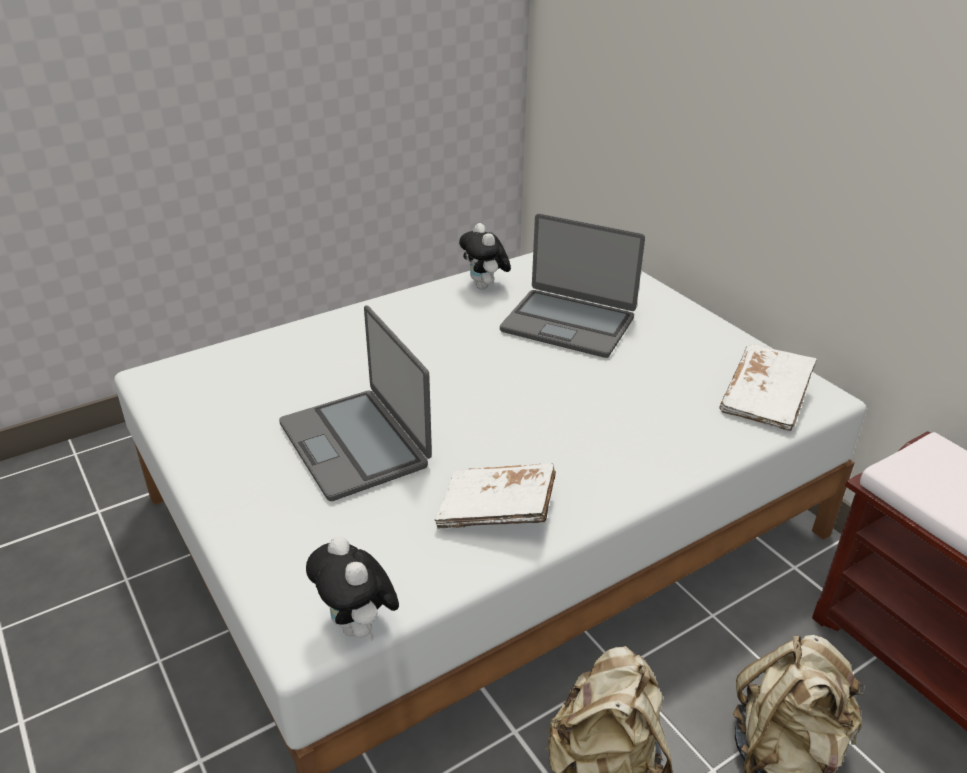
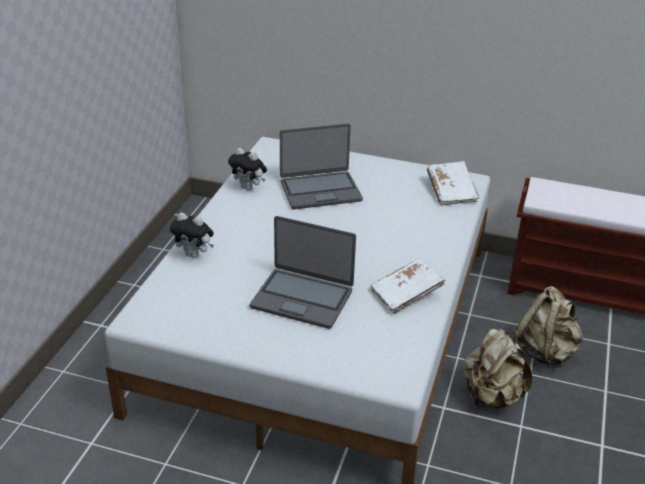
camera: 40 degrees left, 0 degrees up
plush toy [306,536,399,640] -> plush toy moved to [170,213,214,258]

